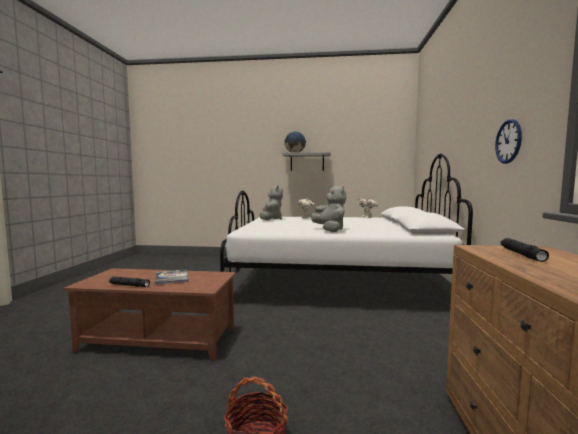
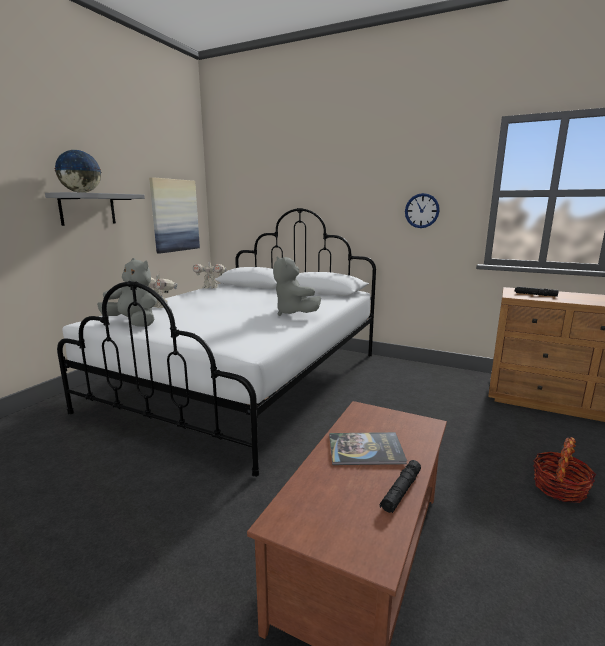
camera: 70 degrees left, 10 degrees up
grey plush toy [311,185,346,232] -> grey plush toy turned 120 degrees counterclockwise [273,257,321,316]
none -> picture [149,177,200,254]

